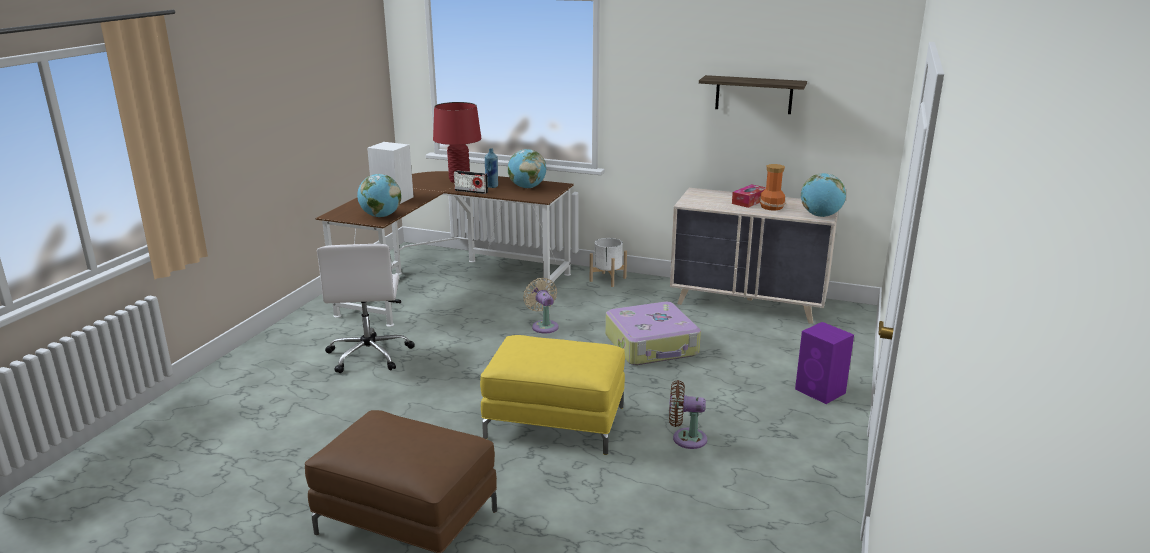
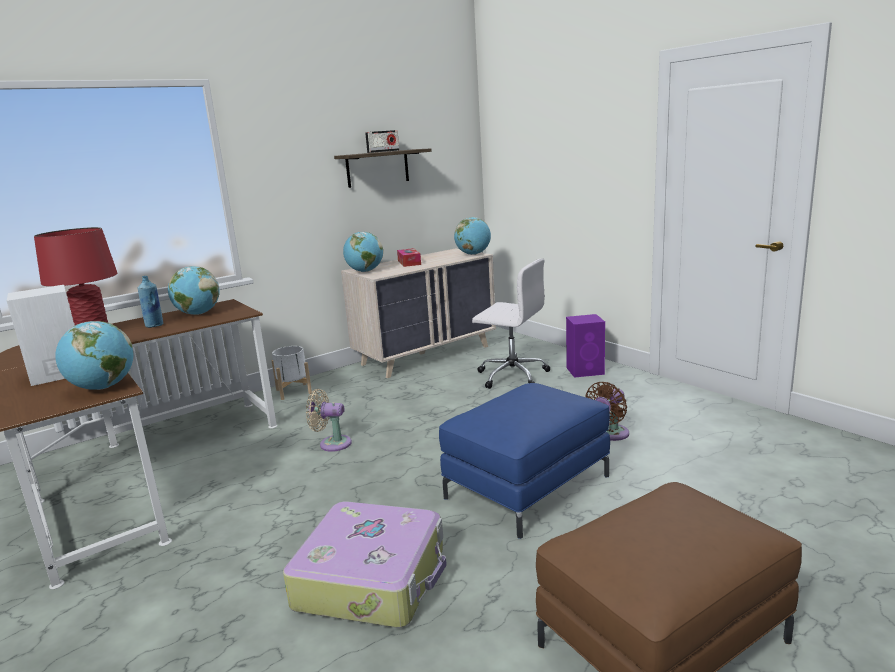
camera: 55 degrees left, 5 degrees down
white office chair [317,244,414,373] -> white office chair moved to [472,258,550,389]
radio [454,171,488,194] -> radio moved to [365,130,399,153]
yellow ottoman [480,335,625,455] -> blue ottoman [439,383,610,539]
suitcase [605,302,701,365] -> suitcase moved to [283,502,447,628]
vase [759,164,786,211] -> none
none -> globe [343,232,383,272]

